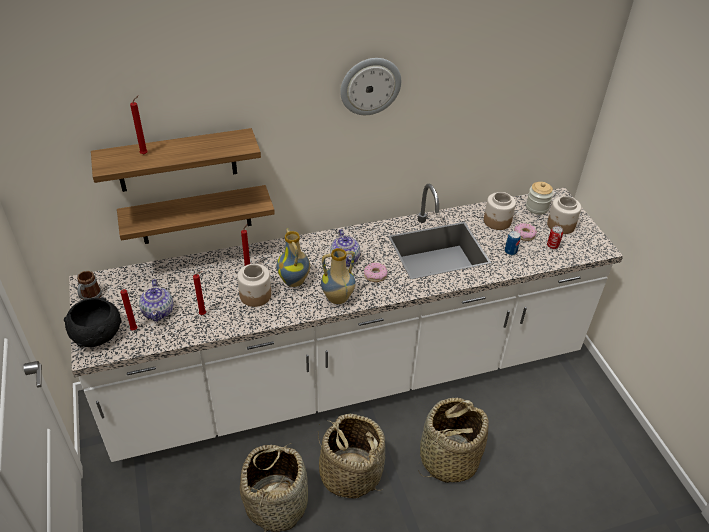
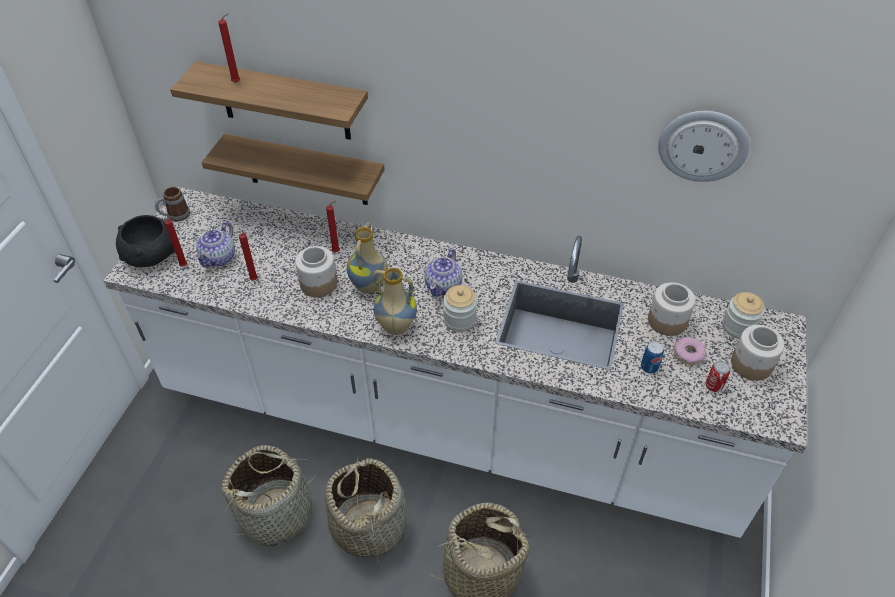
camera: 35 degrees right, 5 degrees up
wall clock [340,58,401,115] -> wall clock moved to [658,111,750,182]
donut [364,263,387,282] -> jar [443,285,477,332]

